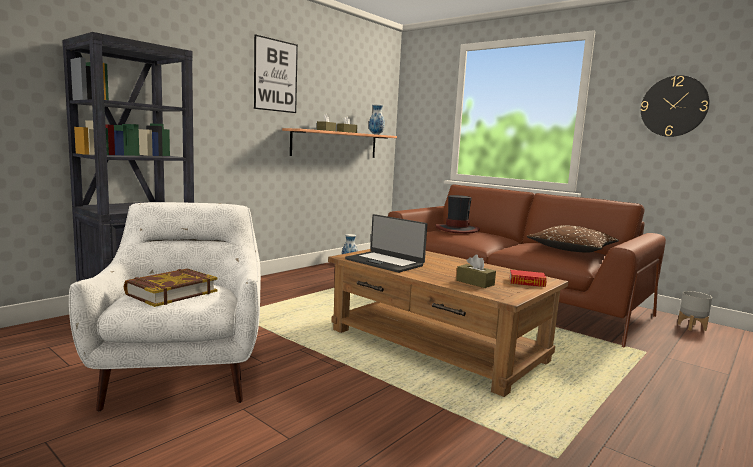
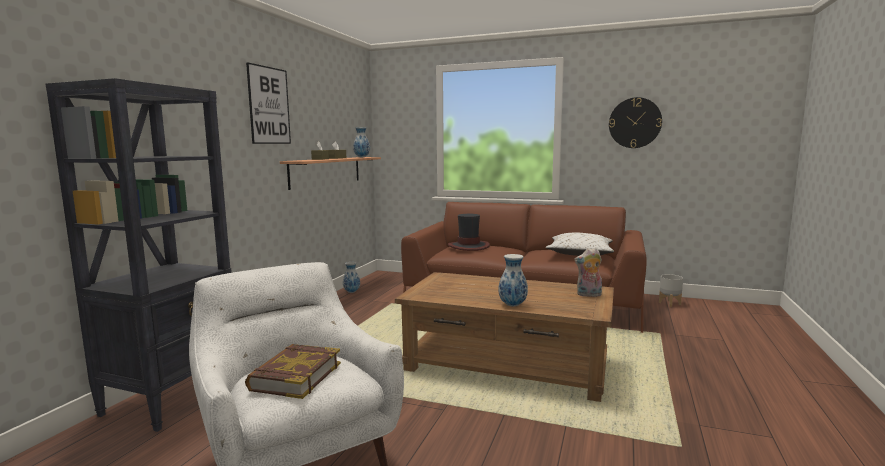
camera: 20 degrees left, 0 degrees up
laptop [345,214,427,273] -> none
brown tissue box [456,255,496,288] -> none
book [510,270,547,287] -> plush toy [574,248,602,297]
brown pillow [527,225,619,252] -> white pillow [546,233,614,256]
none -> vase [498,254,528,306]

